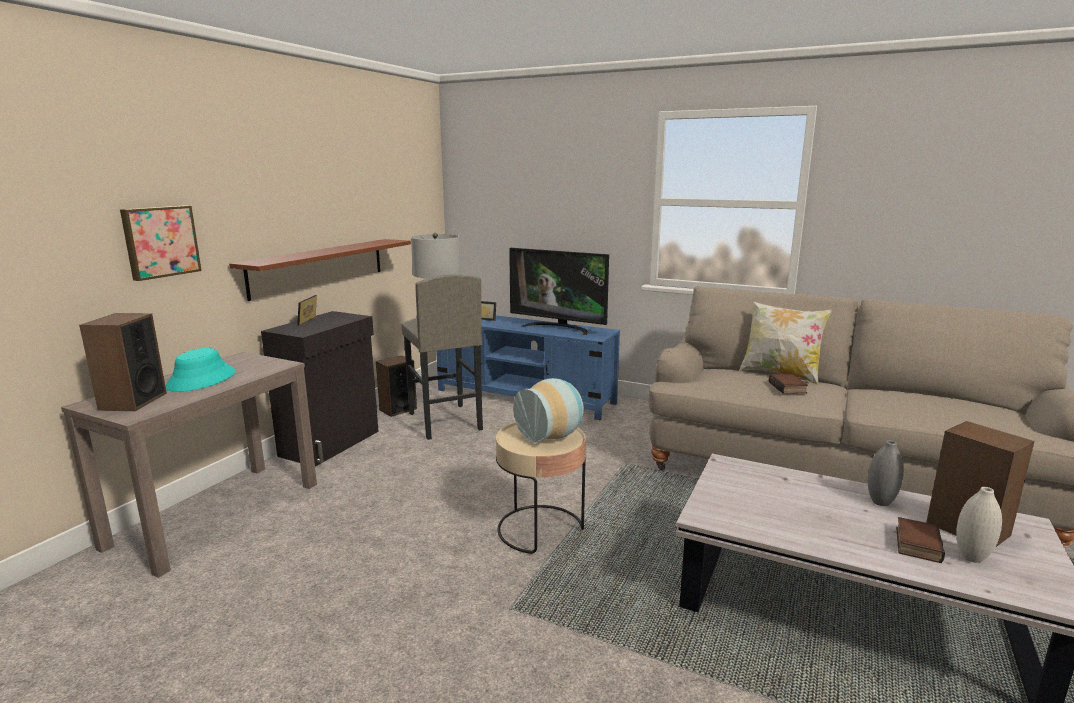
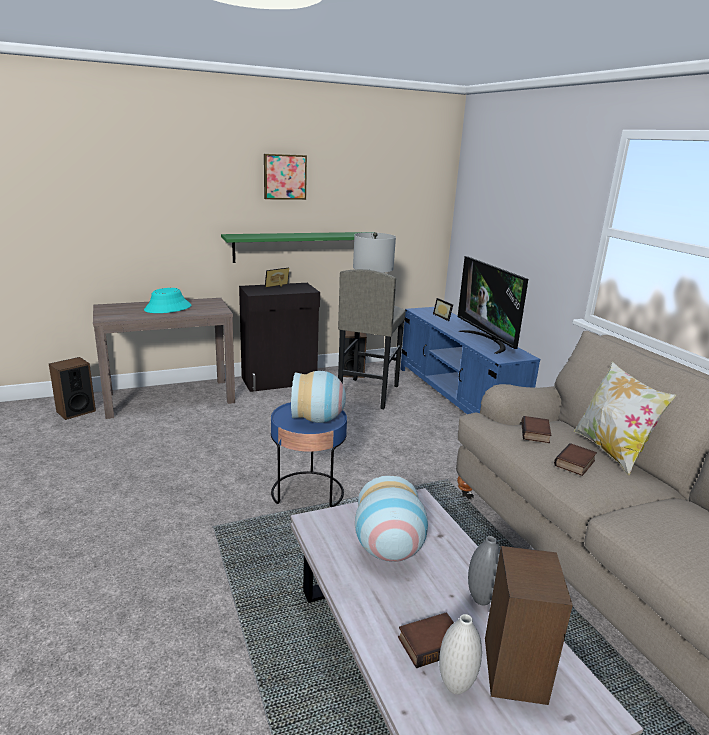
camera: 40 degrees right, 5 degrees up
speaker [79,313,167,411] -> speaker moved to [49,357,96,420]
picture [120,205,202,281] -> picture moved to [264,154,307,200]
brown shelf [229,239,411,301] -> green shelf [221,232,374,263]
beige side table [496,422,586,554] -> blue side table [271,402,347,507]
none -> vase [355,476,428,562]
none -> book [521,416,551,443]

